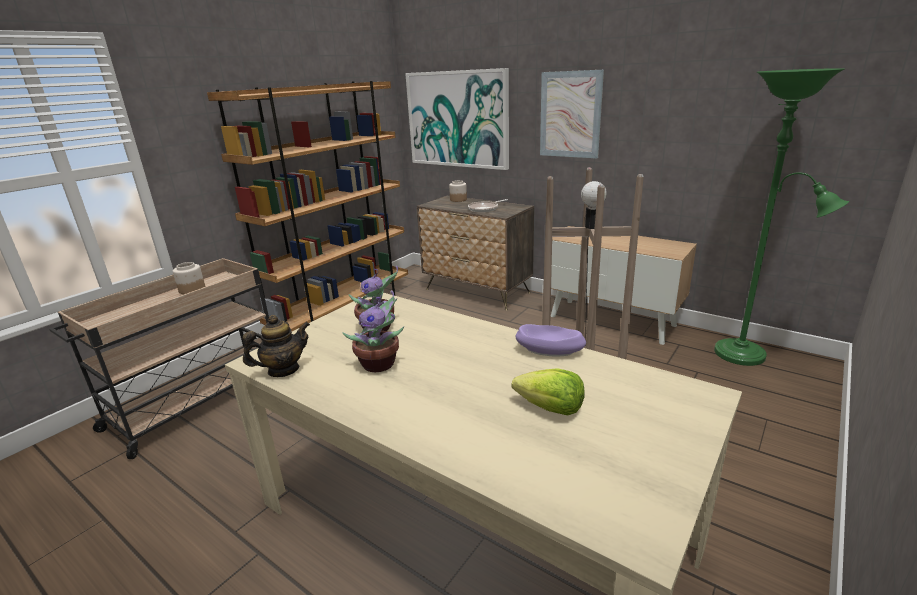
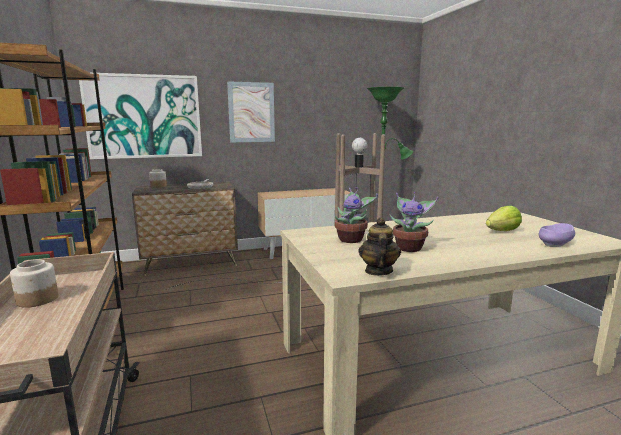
camera: 55 degrees left, 10 degrees down
purple bowl [516,324,586,356] -> purple bowl moved to [539,223,575,247]

